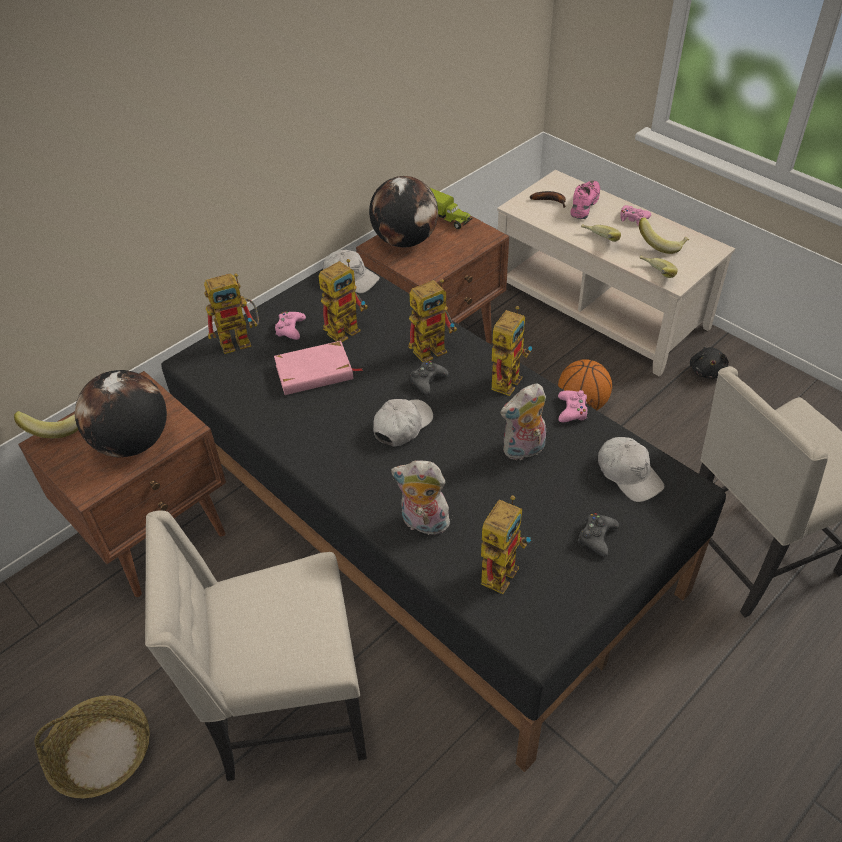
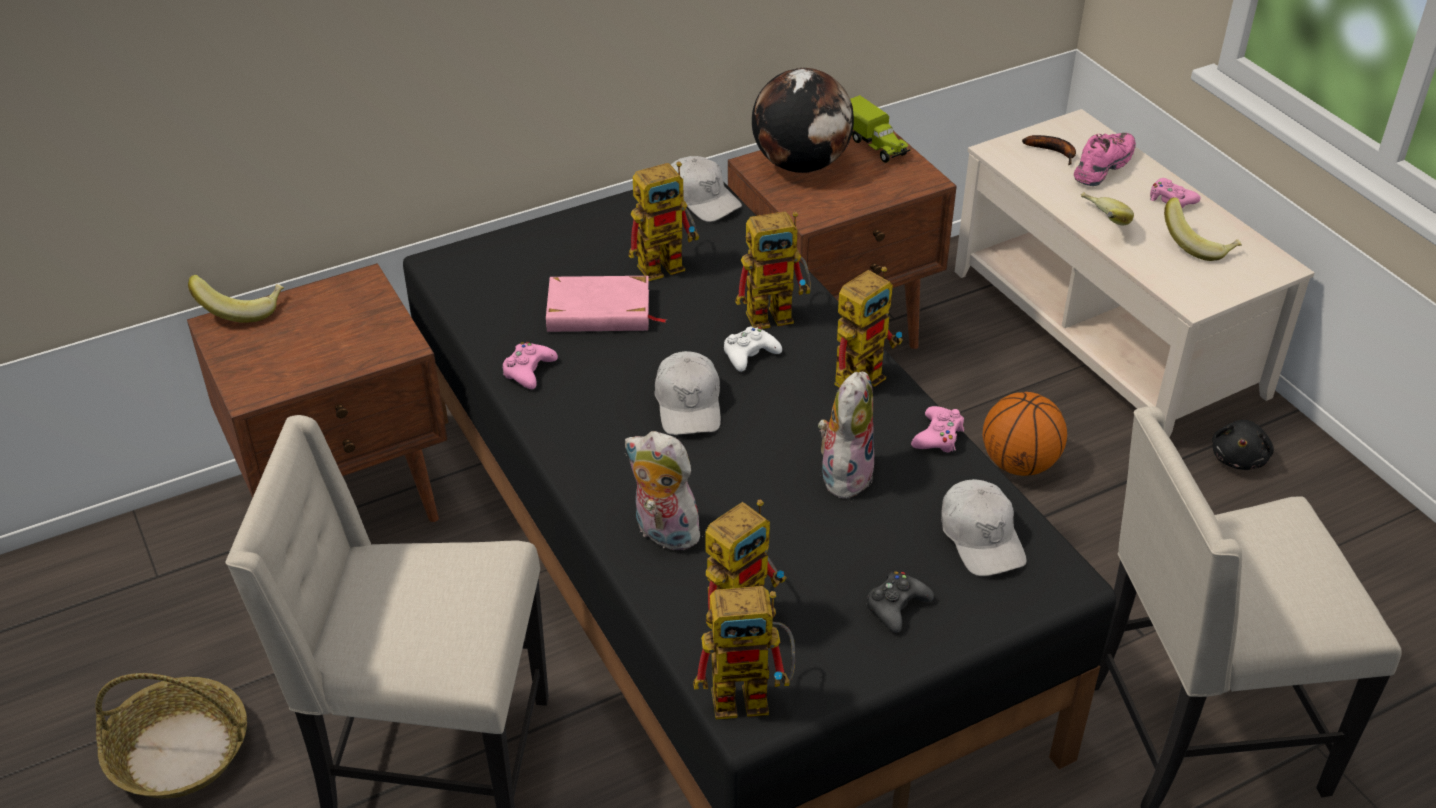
camera: 15 degrees right, 5 degrees down
globe [75,370,167,457] -> none
toy robot [204,273,259,354] -> toy robot moved to [693,586,795,719]
pink game controller [275,311,306,340] -> pink game controller moved to [503,342,558,389]
white cap [373,399,433,447] -> white cap turned 120 degrees clockwise [654,351,721,435]
black game controller [410,361,449,395] -> white game controller [724,326,782,372]
plush toy [500,383,546,460] -> plush toy turned 120 degrees clockwise [818,371,874,499]
banana [640,255,678,278] -> none

